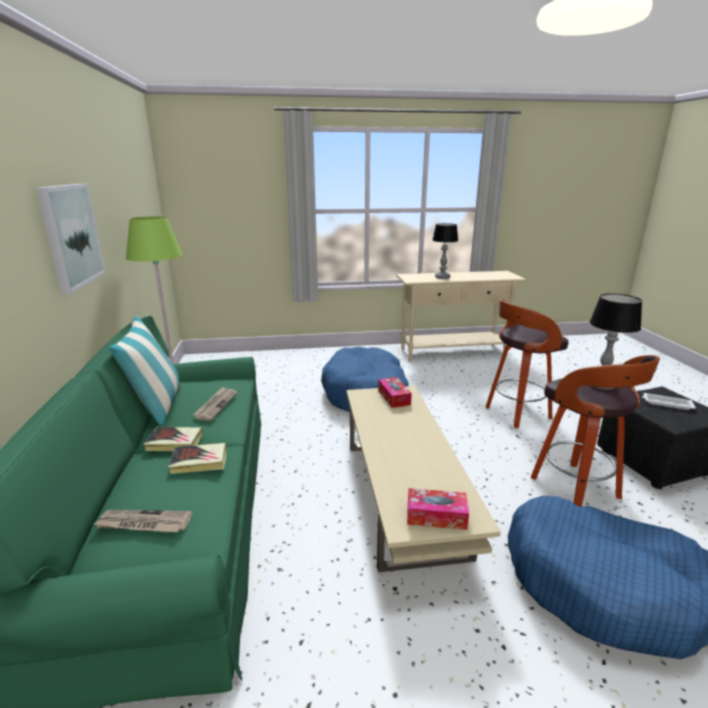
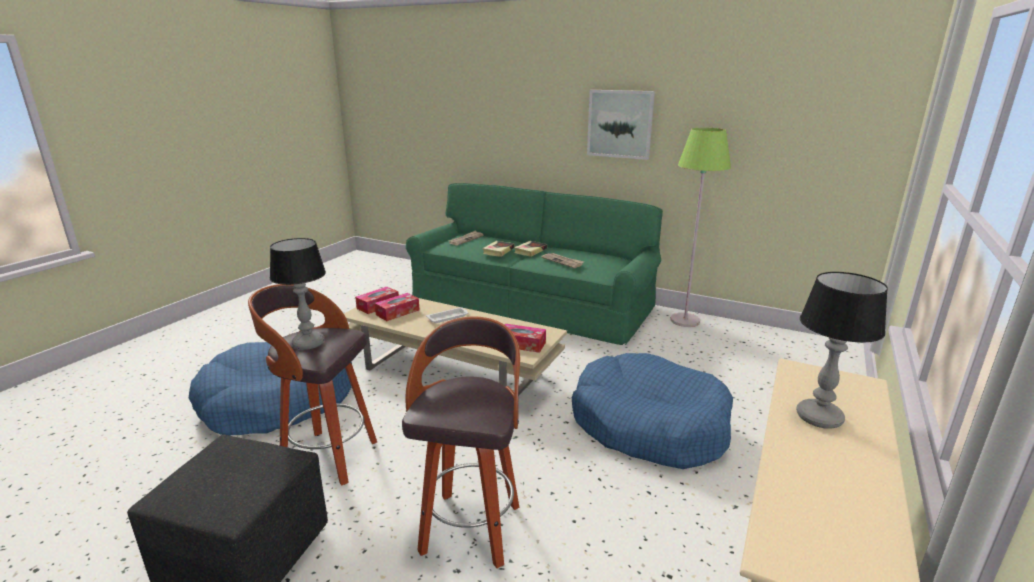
camera: 125 degrees right, 0 degrees up
pillow [109,316,181,426] -> none
white tray [642,393,696,410] -> white tray moved to [426,307,469,323]
none -> tissue box [375,293,420,321]

